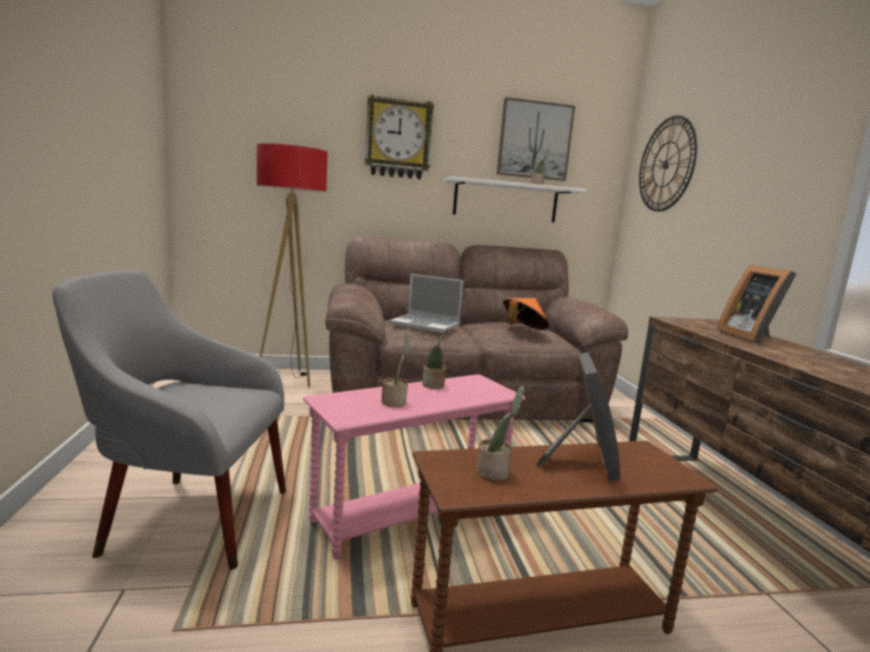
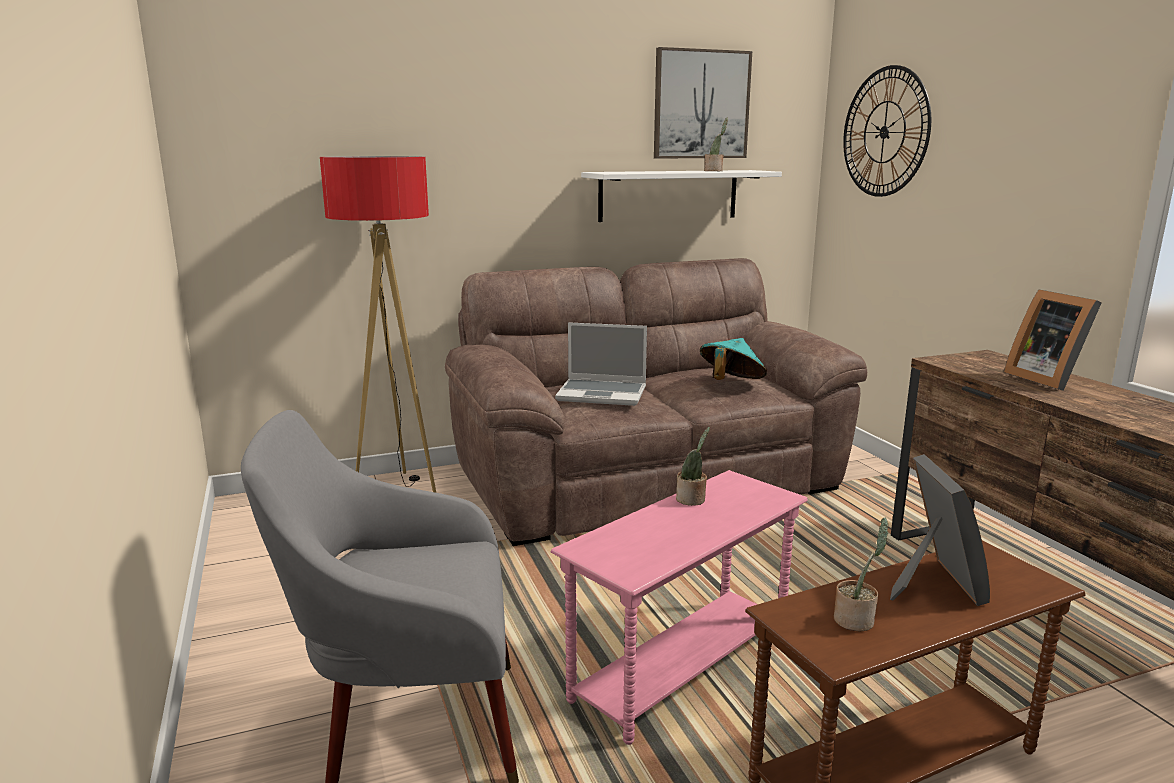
camera: 10 degrees left, 5 degrees up
wall clock [365,95,434,179] -> none
potted plant [381,333,410,407] -> none
orange hat [503,298,549,330] -> turquoise hat [700,338,767,380]

